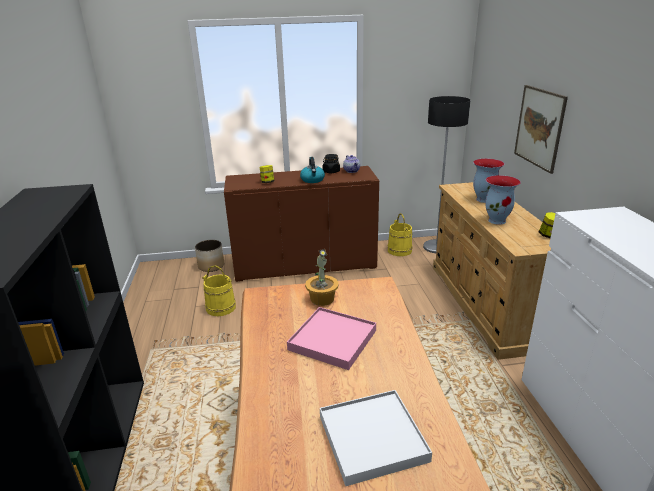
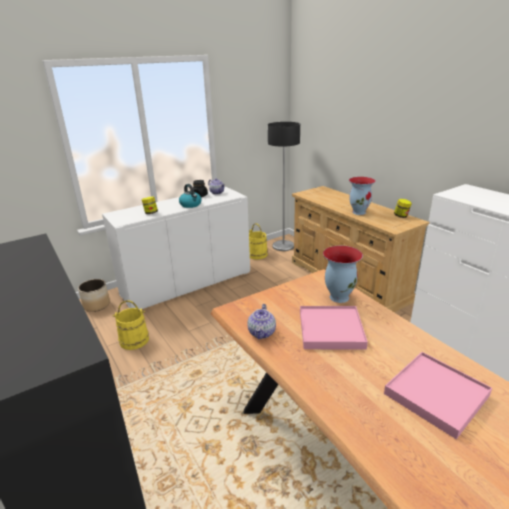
camera: 25 degrees left, 0 degrees up
brown cabinet [224,166,379,282] -> white cabinet [102,187,250,310]
potted plant [305,249,339,306] -> none
white tray [320,390,432,486] -> pink tray [384,352,492,439]
vase [473,159,505,203] -> vase moved to [323,246,363,303]
picture [514,85,568,174] -> none
none -> teapot [247,304,276,339]

